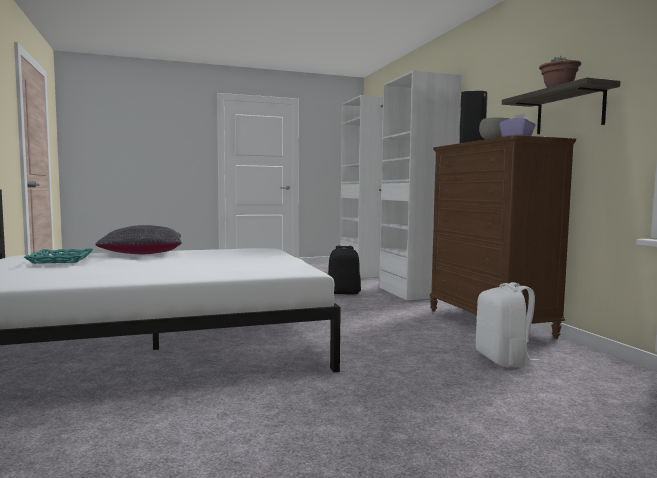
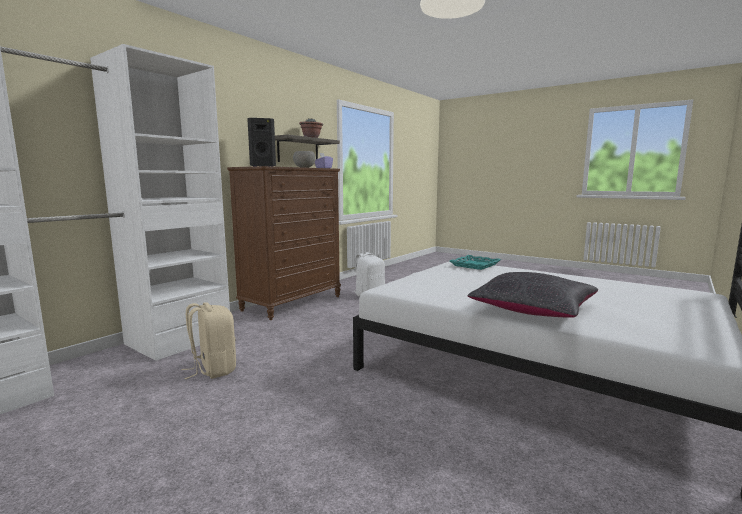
camera: 125 degrees left, 5 degrees up
turquoise tray [24,248,93,264] -> turquoise tray moved to [450,255,501,270]
black backpack [328,246,361,294] -> beige backpack [181,302,236,379]

